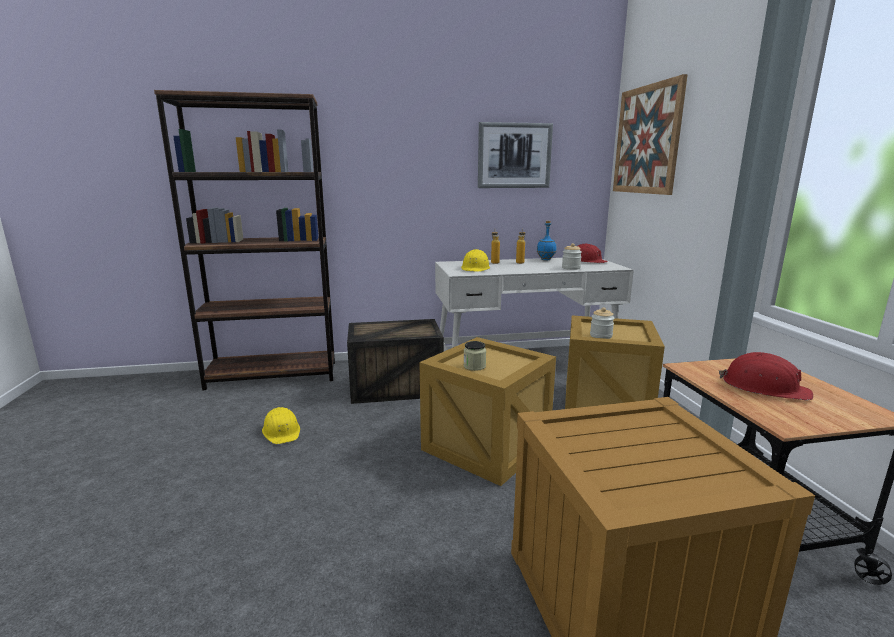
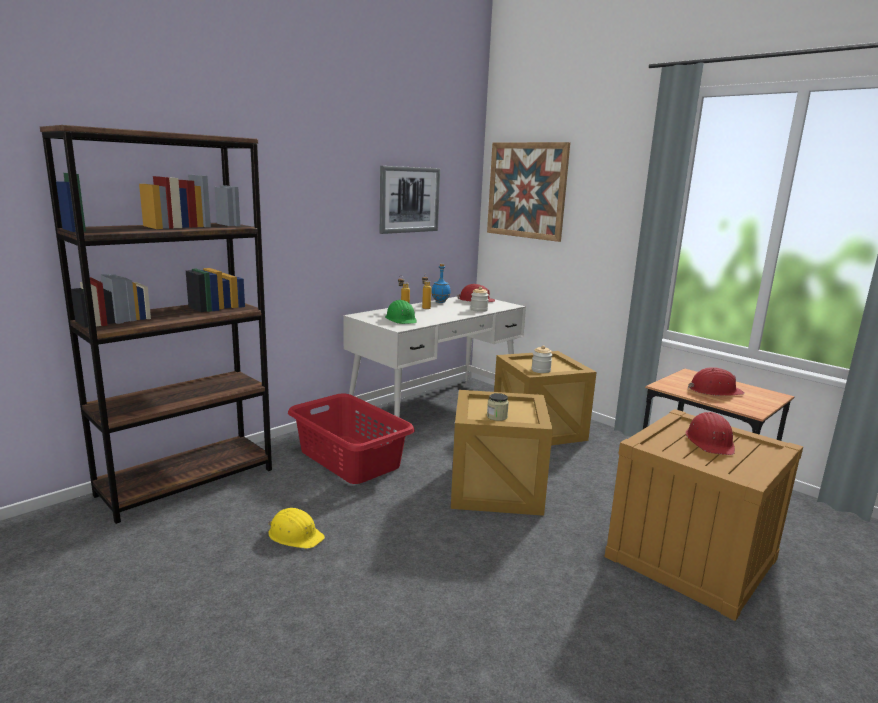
camera: 35 degrees left, 0 degrees up
crate [347,319,444,404] -> red laundry basket [288,394,415,484]
yellow hard hat [461,249,490,272] -> green hard hat [385,300,417,324]
none -> red hard hat [686,412,735,455]

